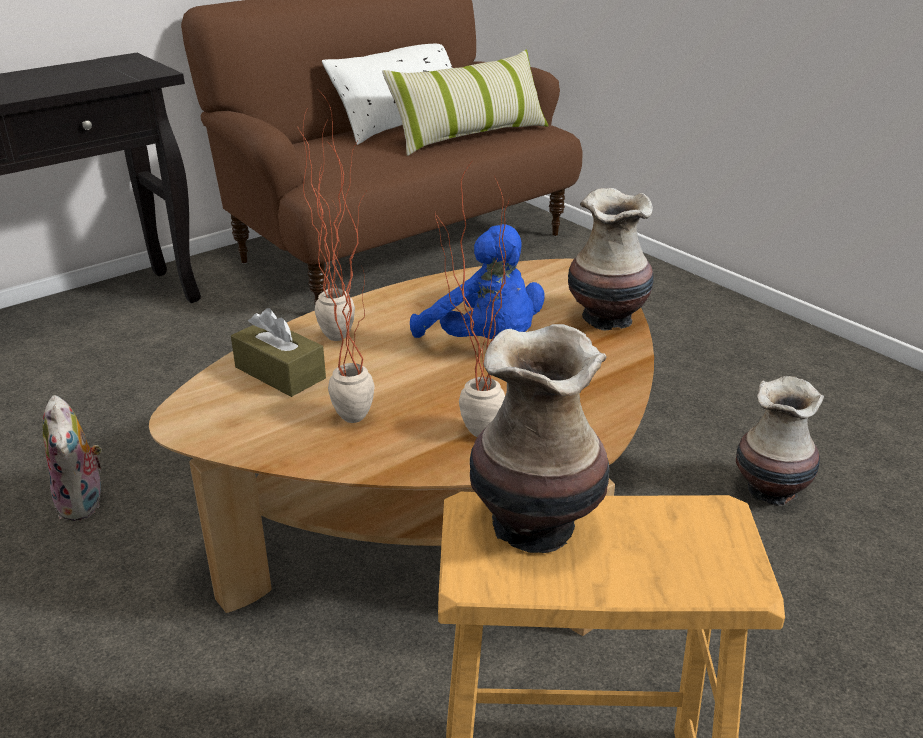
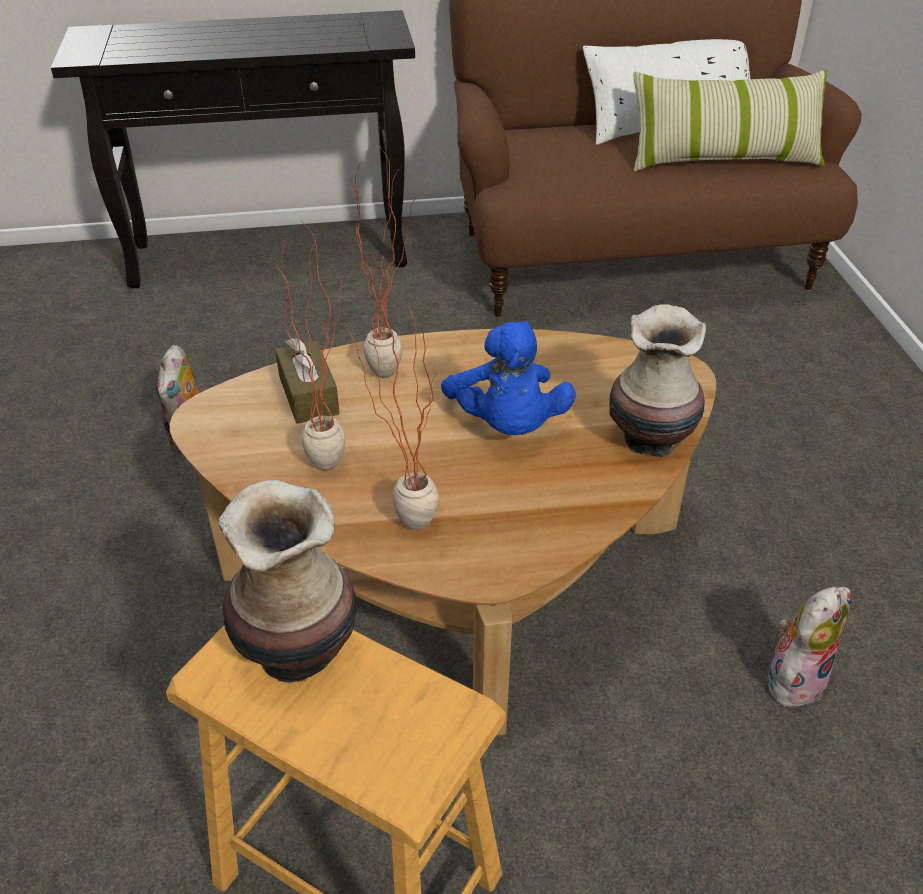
camera: 30 degrees right, 10 degrees up
vase [736,376,824,506] -> plush toy [768,587,851,713]

